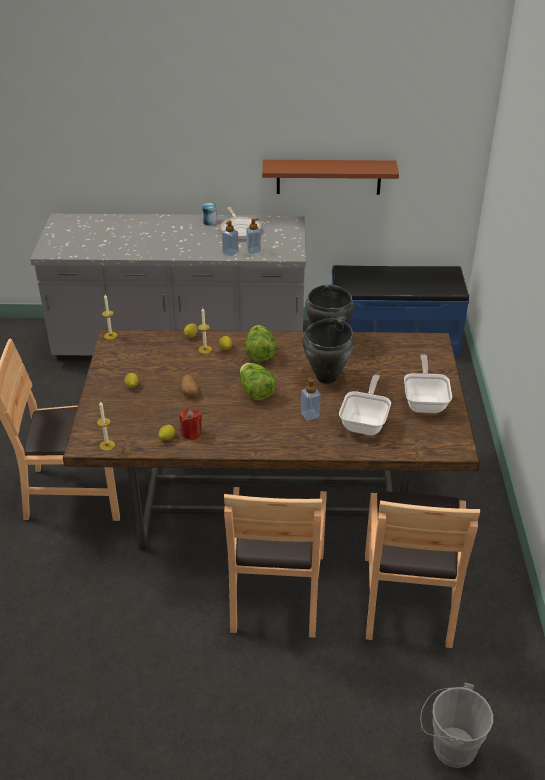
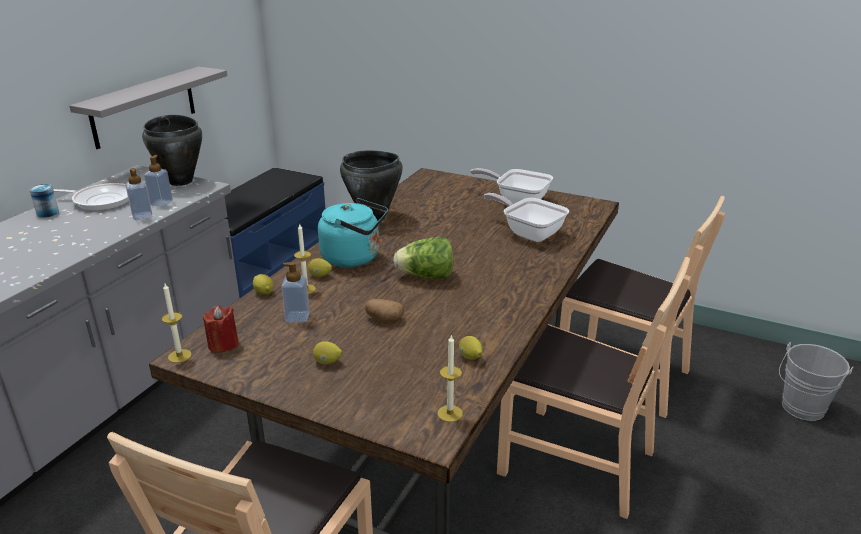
camera: 65 degrees left, 10 degrees down
red candle [180,408,202,440] -> red candle moved to [203,306,239,353]
lettuce [246,325,277,362] -> turquoise kettle [318,198,388,267]
brown shelf [262,160,399,195] -> grey shelf [69,66,227,149]
soap dispenser [301,377,321,421] -> soap dispenser moved to [281,262,310,322]
black cooking pot [302,319,355,384] -> black cooking pot moved to [142,115,202,186]

